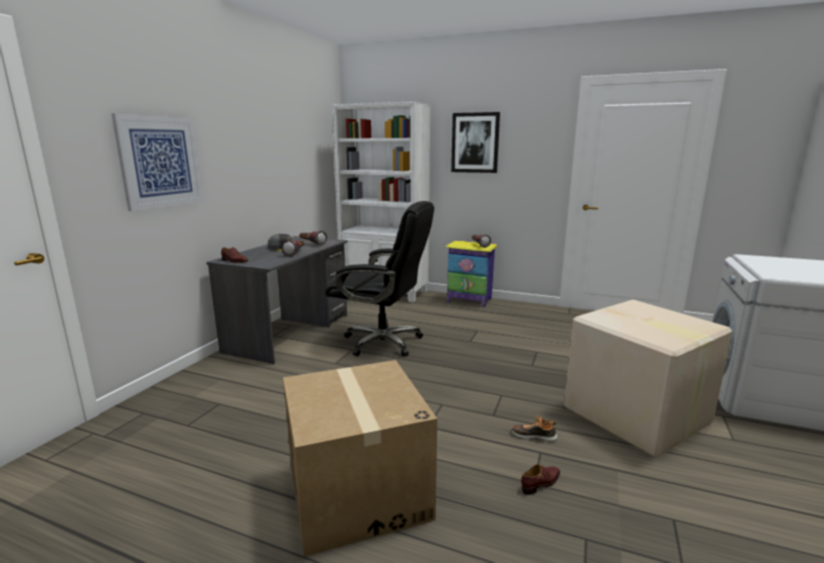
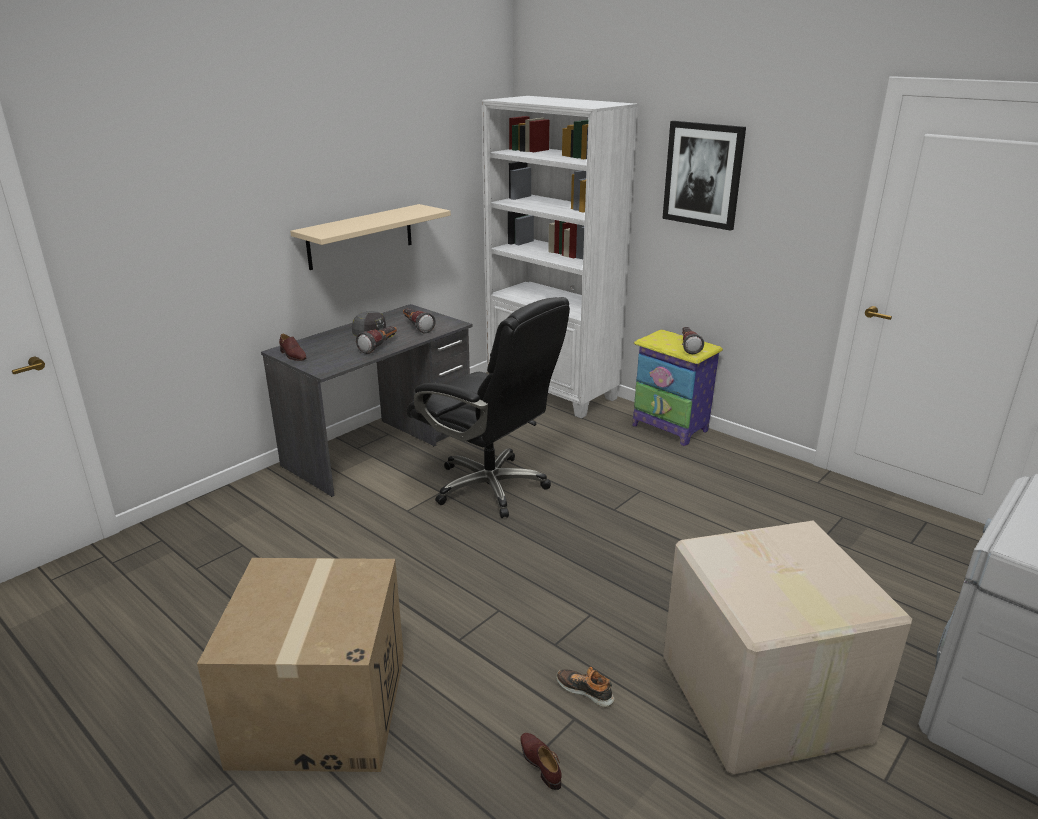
camera: 20 degrees right, 10 degrees up
picture [111,113,203,211] -> none
brown shoe [521,464,560,495] -> brown shoe turned 105 degrees counterclockwise [520,733,562,790]
none -> beige shelf [290,204,451,270]

